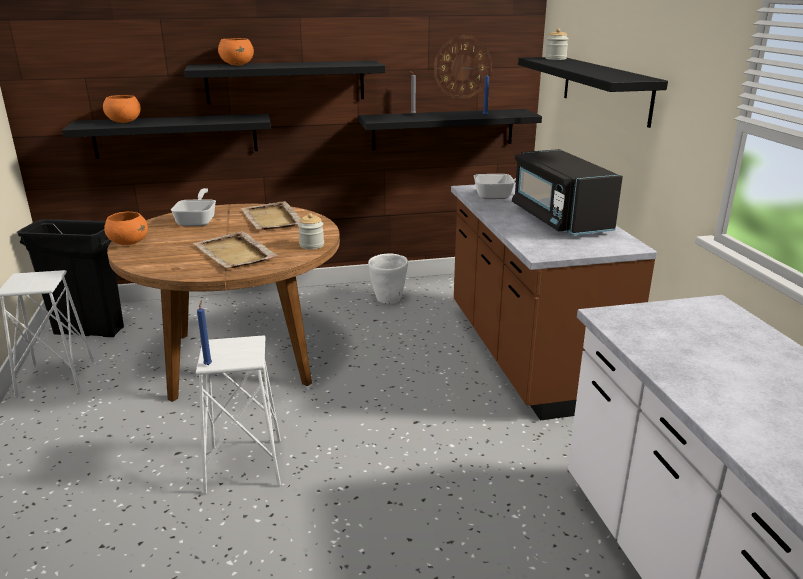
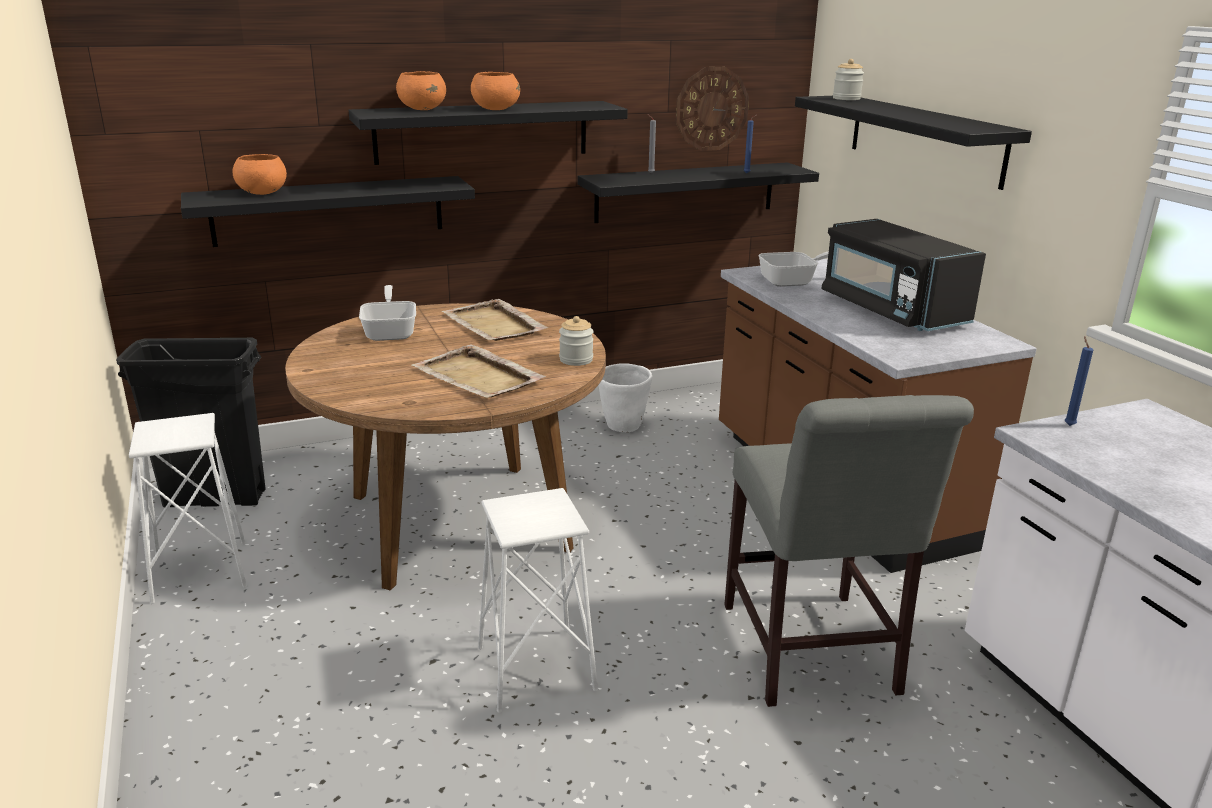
camera: 10 degrees left, 0 degrees up
orange bowl [104,212,148,245] -> orange bowl moved to [471,72,520,110]
blue candle [197,300,212,365] -> blue candle moved to [1065,336,1093,426]
none -> grey chair [724,395,974,707]

